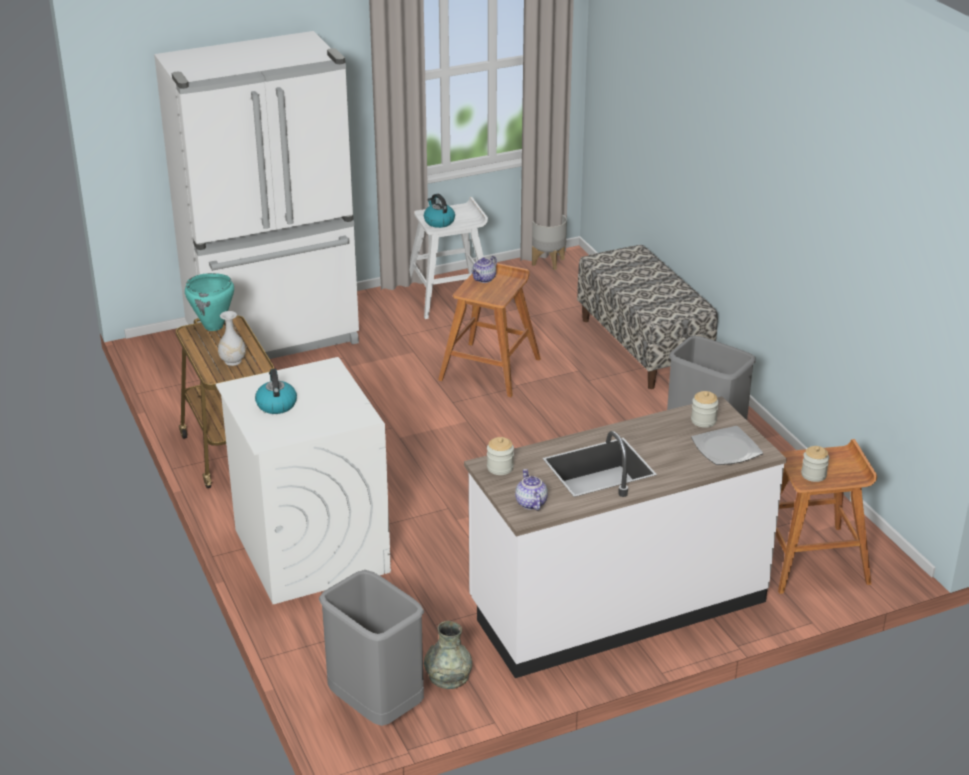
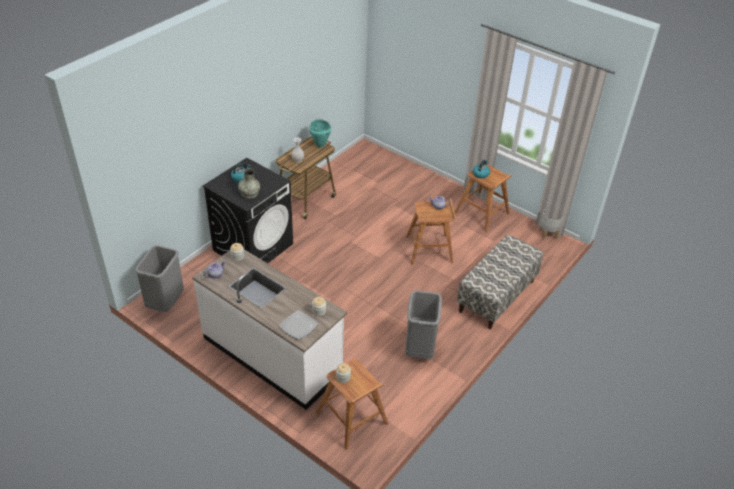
camera: 60 degrees right, 10 degrees up
white fridge [154,31,359,371] -> none
white washing machine [216,357,391,604] -> black washing machine [203,158,293,263]
white stool [410,197,488,319] -> brown stool [455,164,512,232]
grey vase [424,621,472,689] -> grey vase moved to [238,168,260,199]

